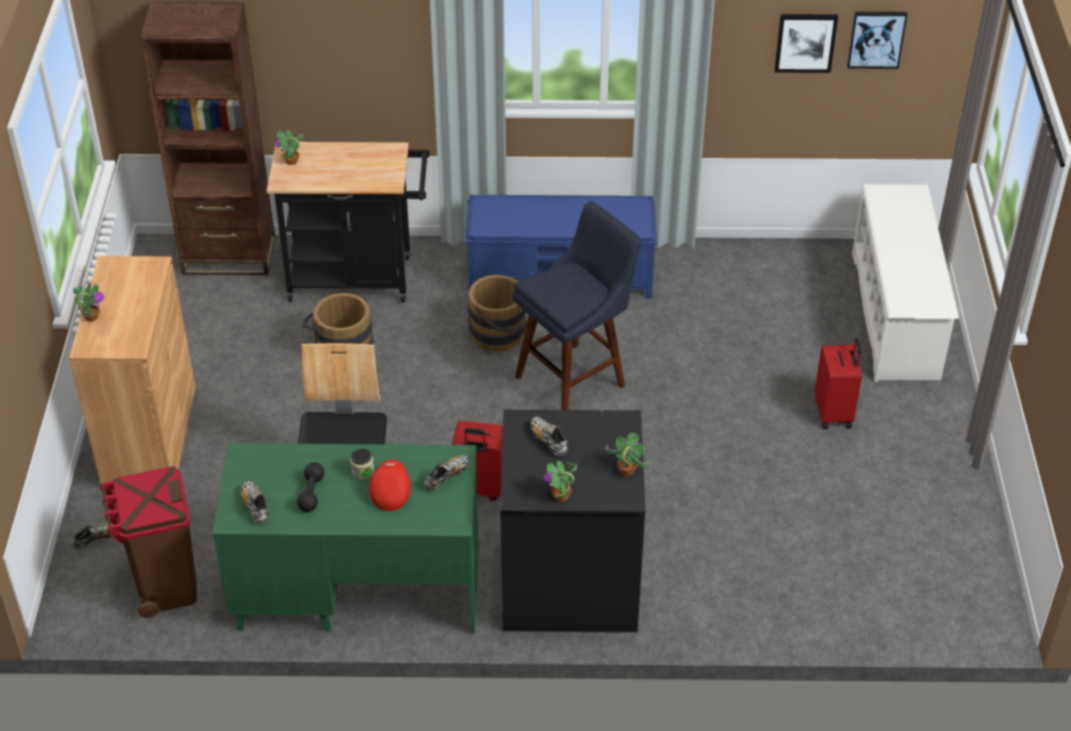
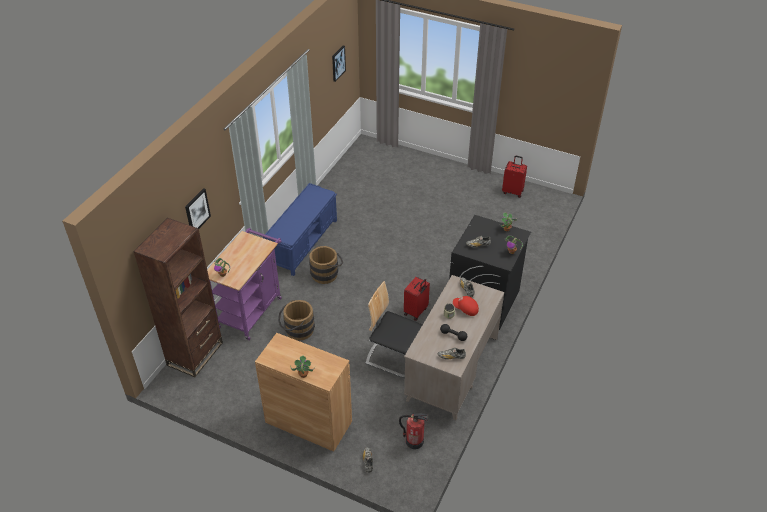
camera: 65 degrees left, 0 degrees up
brown trash can [100,466,197,618] -> fire extinguisher [399,413,428,449]
green desk [212,443,479,633] -> beige desk [404,275,504,420]
black cart [267,142,430,302] -> purple cart [207,228,282,340]
blue stool [512,201,641,410] -> none
picture [774,14,838,73] -> picture moved to [185,188,211,228]
red suitcase [815,338,862,429] -> red suitcase moved to [502,156,527,198]
white shoe rack [852,184,959,382] -> none

